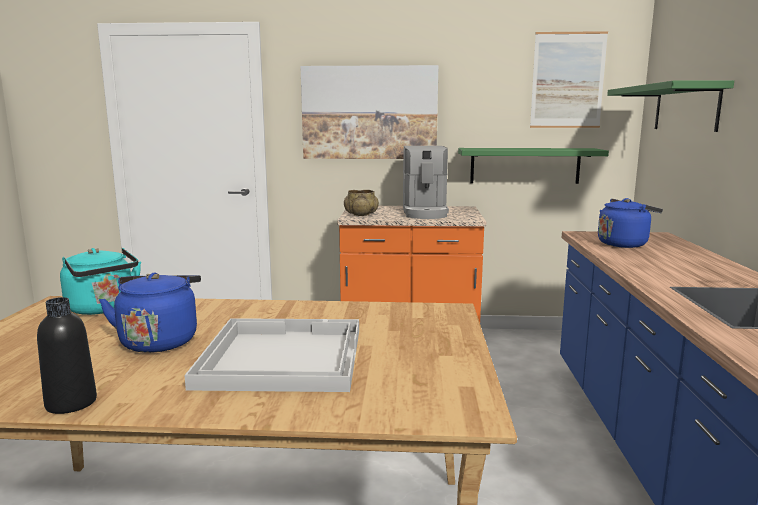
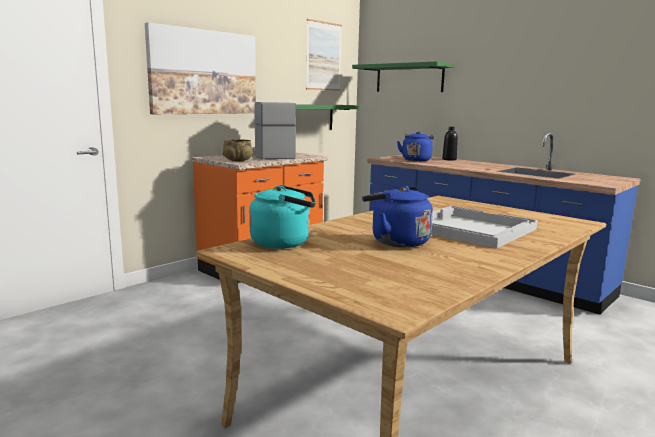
camera: 50 degrees left, 0 degrees up
black bottle [37,297,97,414] -> black bottle moved to [442,126,458,161]
coffee machine [403,146,449,219] -> coffee machine turned 150 degrees counterclockwise [252,102,296,159]

